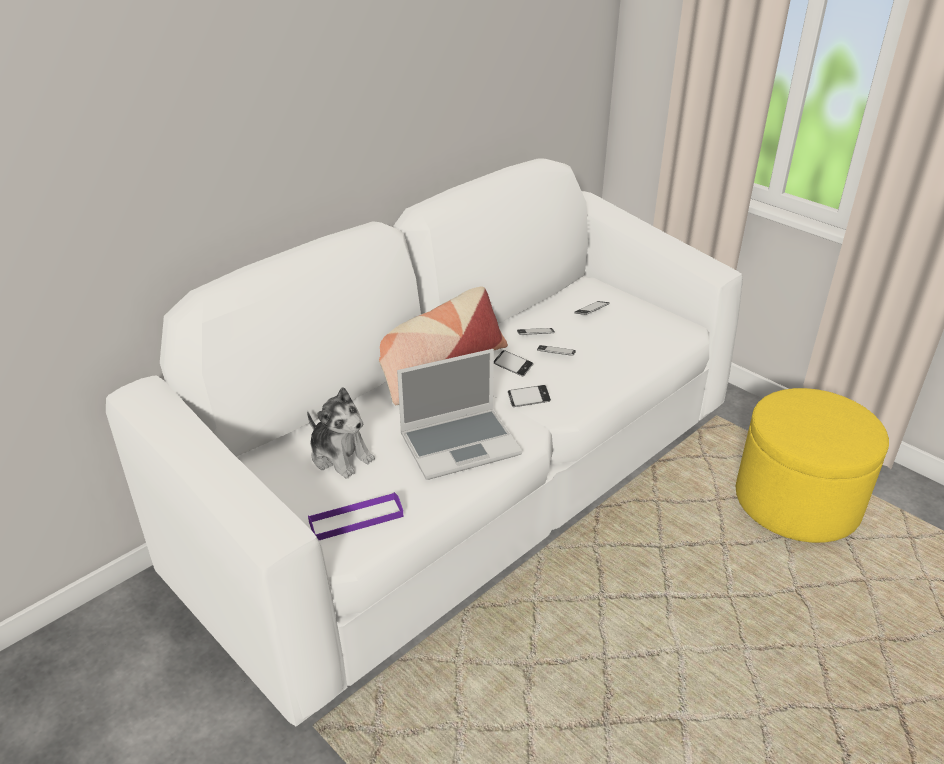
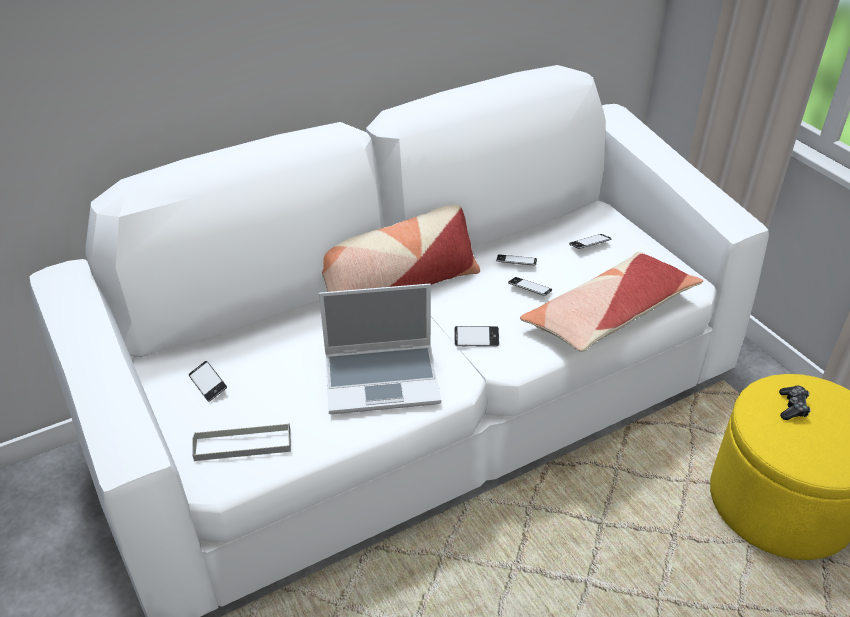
camera: 15 degrees right, 5 degrees up
plush toy [307,387,375,478] -> none
purple tray [308,492,404,540] -> grey tray [192,423,291,461]
phone [494,350,533,376] -> phone moved to [189,361,227,402]
none -> pillow [520,252,703,352]
none -> game controller [779,386,811,420]

